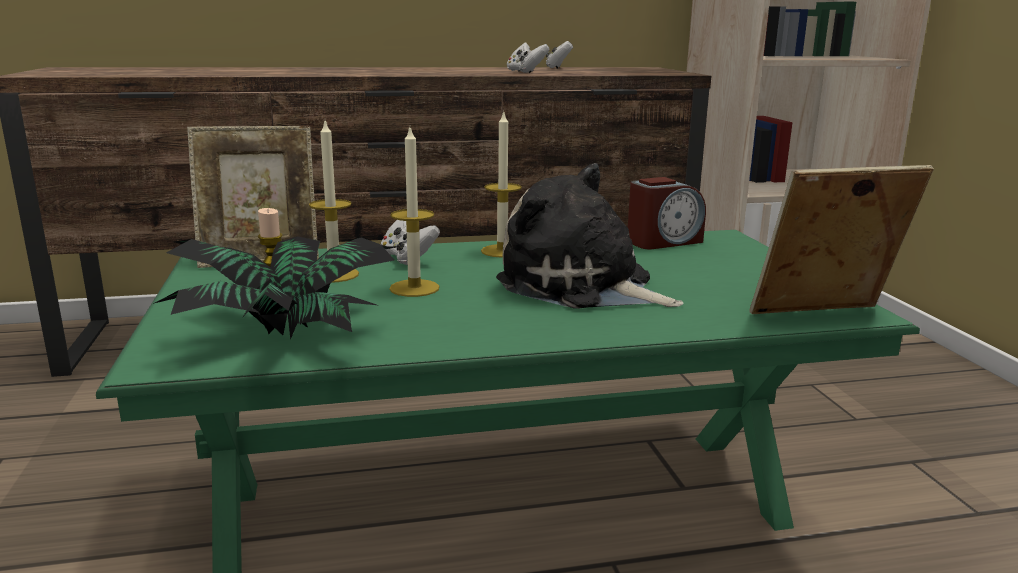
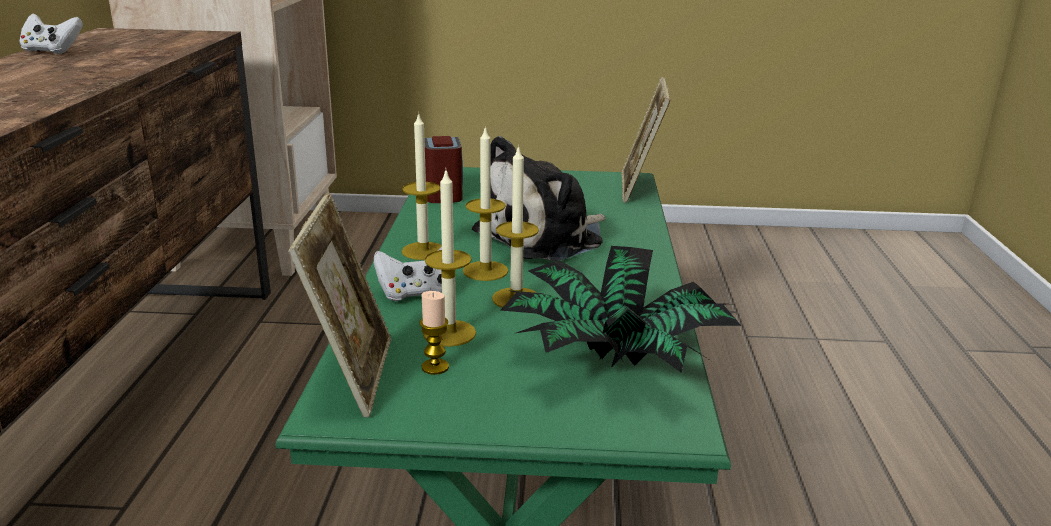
camera: 75 degrees left, 5 degrees up
white game controller [507,43,549,73] -> none
none -> candle [463,126,509,281]

